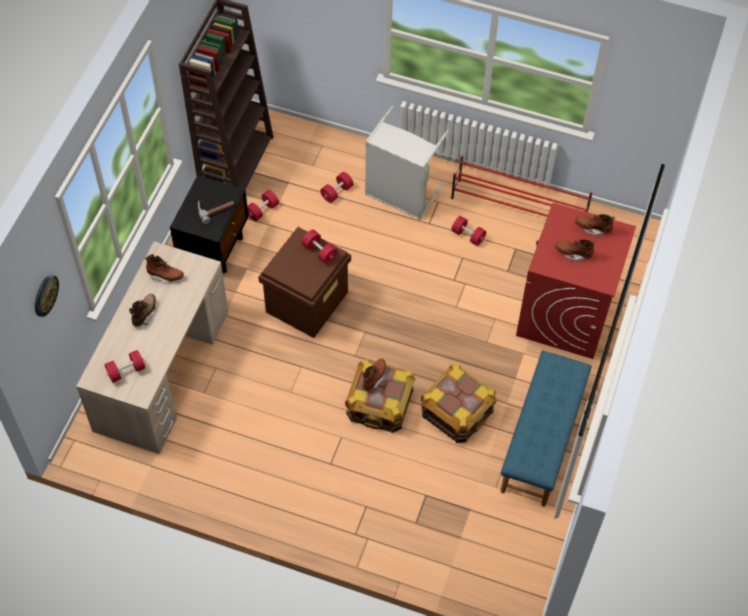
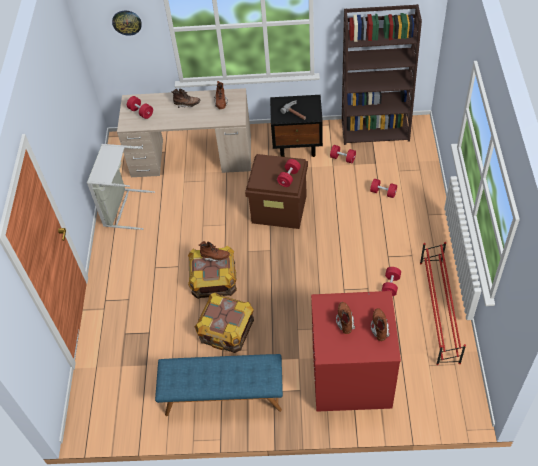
camera: 75 degrees right, 5 degrees down
grey laundry basket [365,106,449,220] -> grey laundry basket moved to [87,144,155,230]

